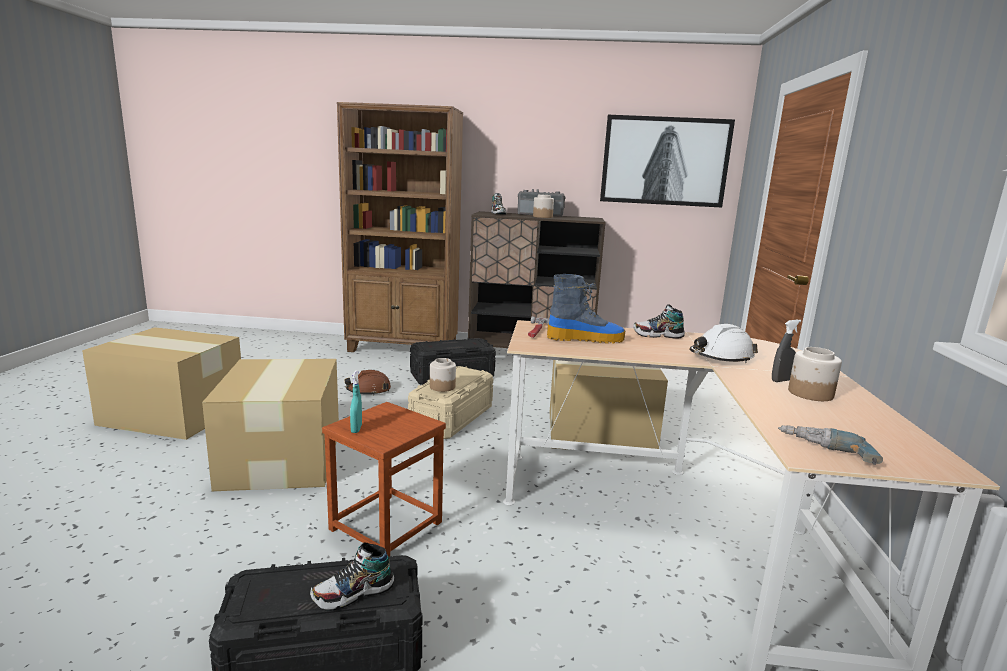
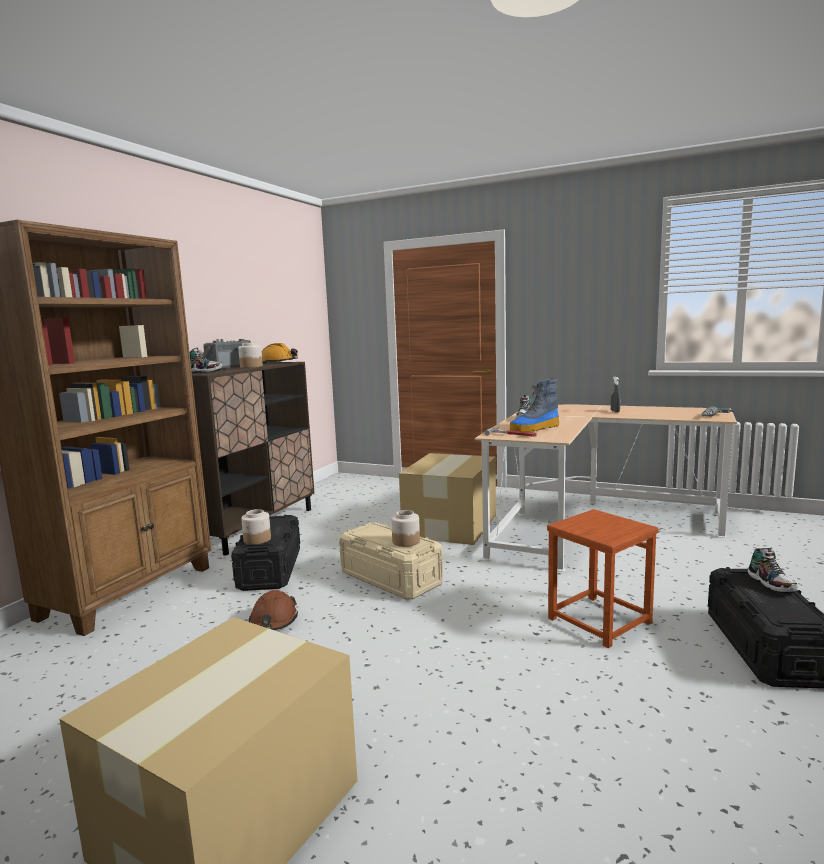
camera: 70 degrees left, 5 degrees down
cardboard box [202,359,339,491] -> none
turquoise spray bottle [350,370,362,433] -> none
boot [547,274,625,344] -> boot turned 135 degrees counterclockwise [510,378,559,432]
picture [600,115,735,208] -> none
white hard hat [689,324,758,363] -> none
jar [788,347,842,401] -> jar moved to [241,509,271,545]
none -> orange hard hat [262,343,298,363]

